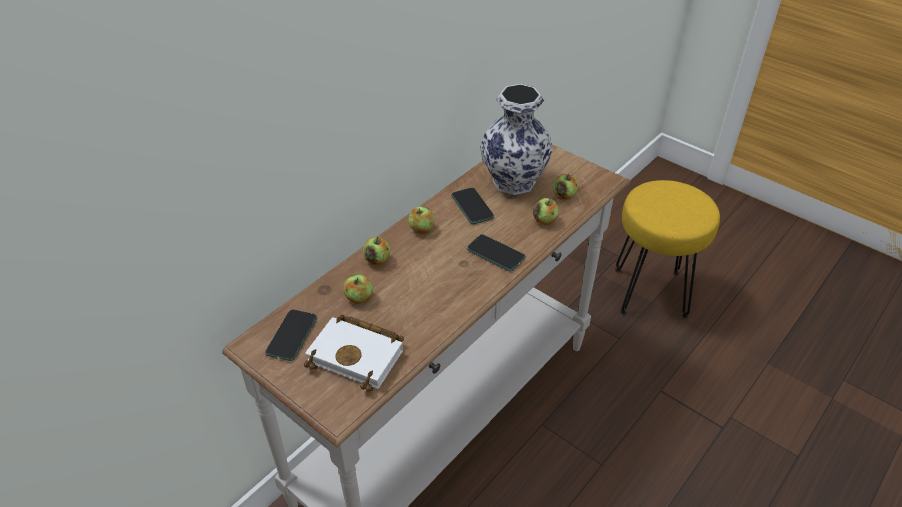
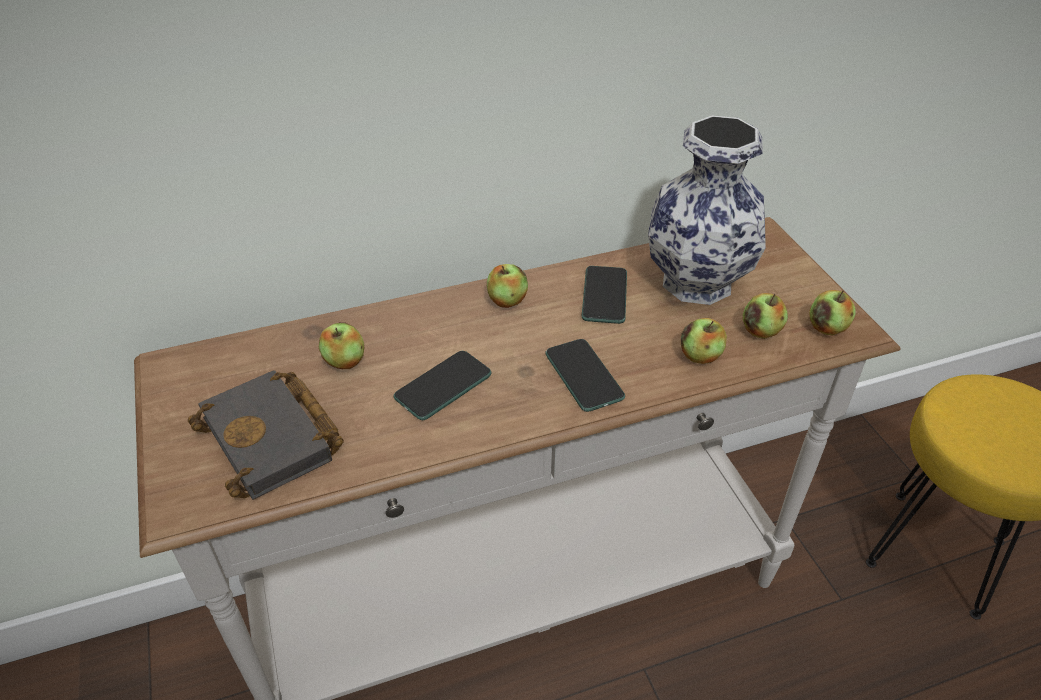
camera: 30 degrees right, 0 degrees up
phone [265,310,317,361] -> phone moved to [393,351,491,420]
white book [304,315,404,392] -> black book [188,370,344,500]
apple [363,237,390,266] -> apple moved to [809,290,856,335]

